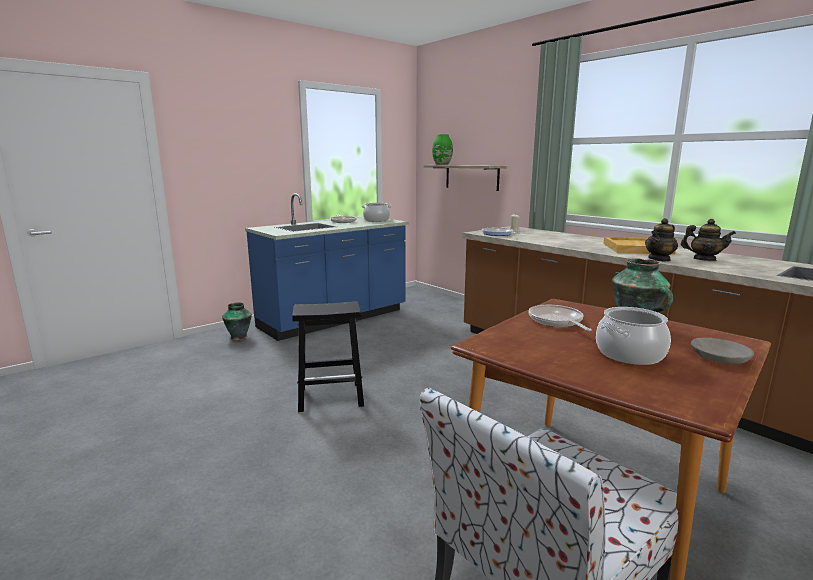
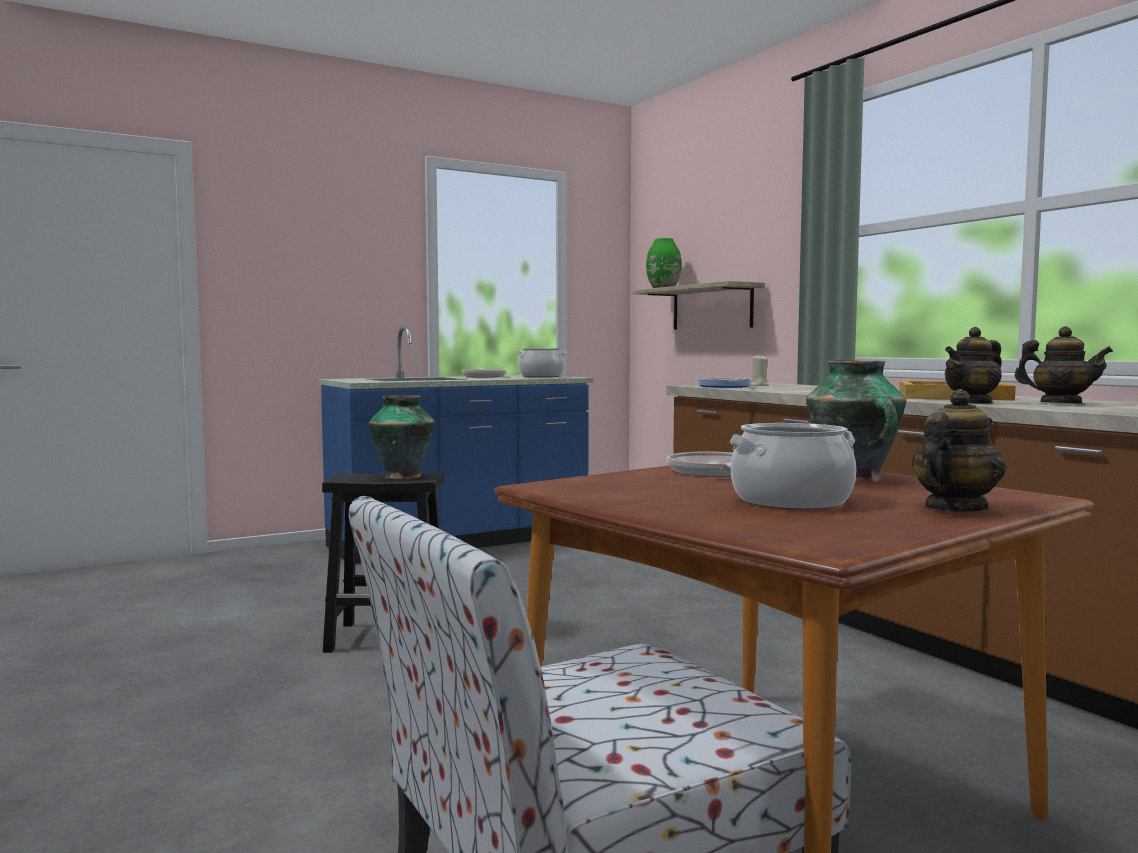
camera: 10 degrees right, 10 degrees down
vase [222,302,252,340] -> vase moved to [369,395,435,479]
grey bowl [691,338,754,364] -> teapot [912,389,1007,512]

